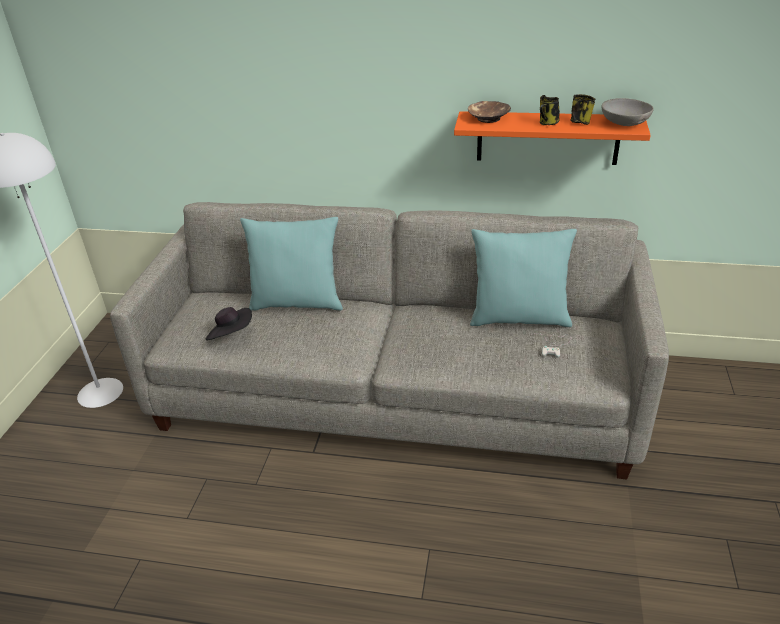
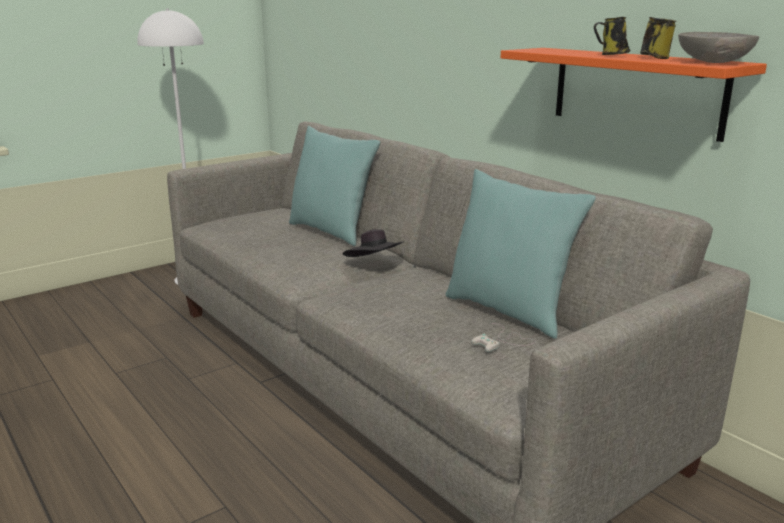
camera: 40 degrees right, 15 degrees down
black hat [206,307,252,340] -> black hat moved to [343,229,404,257]
brown bowl [468,101,511,123] -> none

